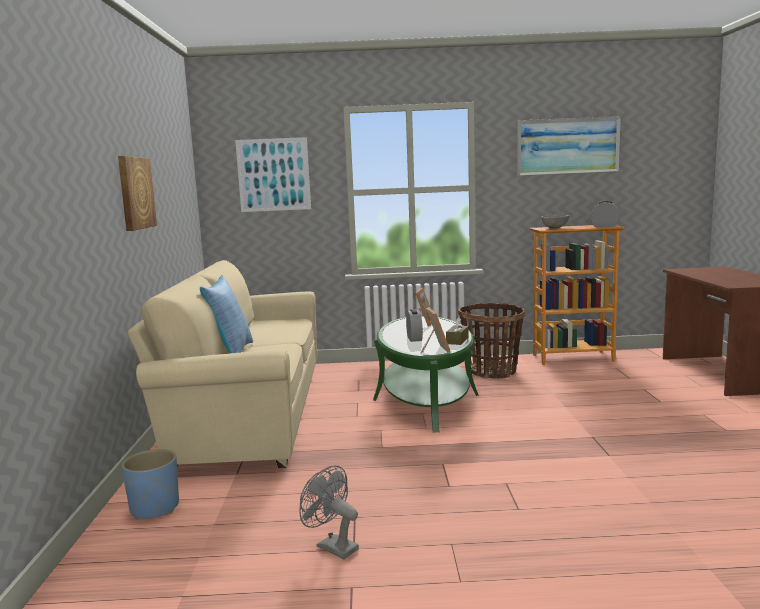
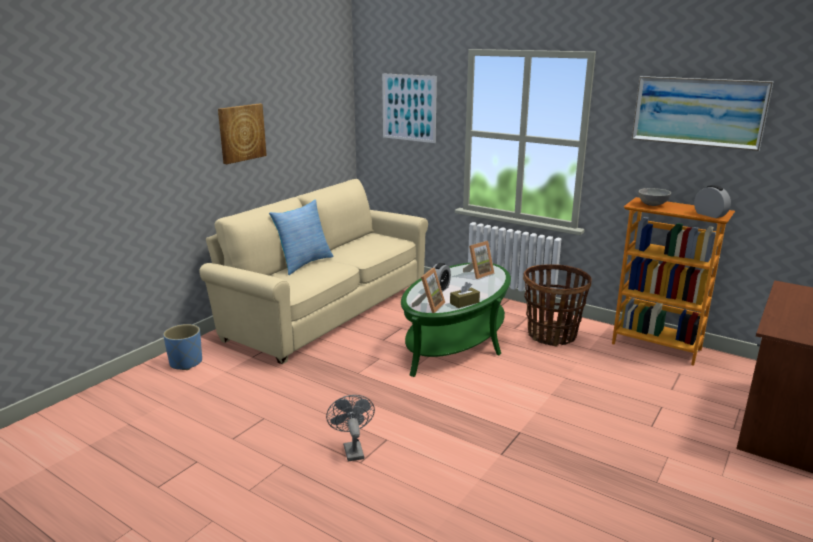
camera: 35 degrees right, 10 degrees up
grey fan [299,465,359,559] -> grey fan moved to [326,395,375,462]

